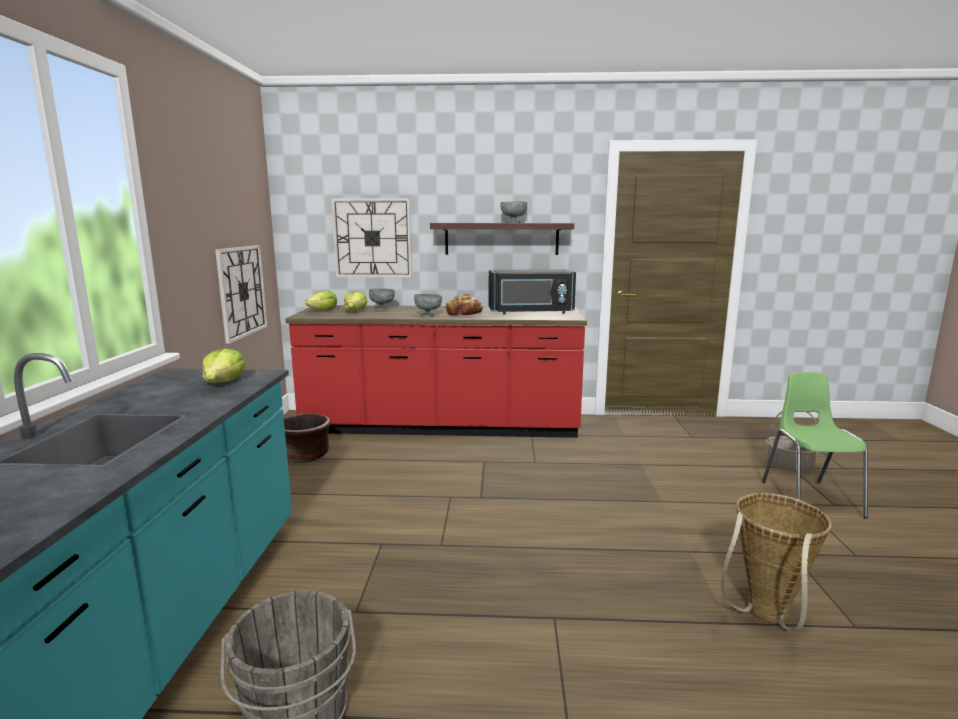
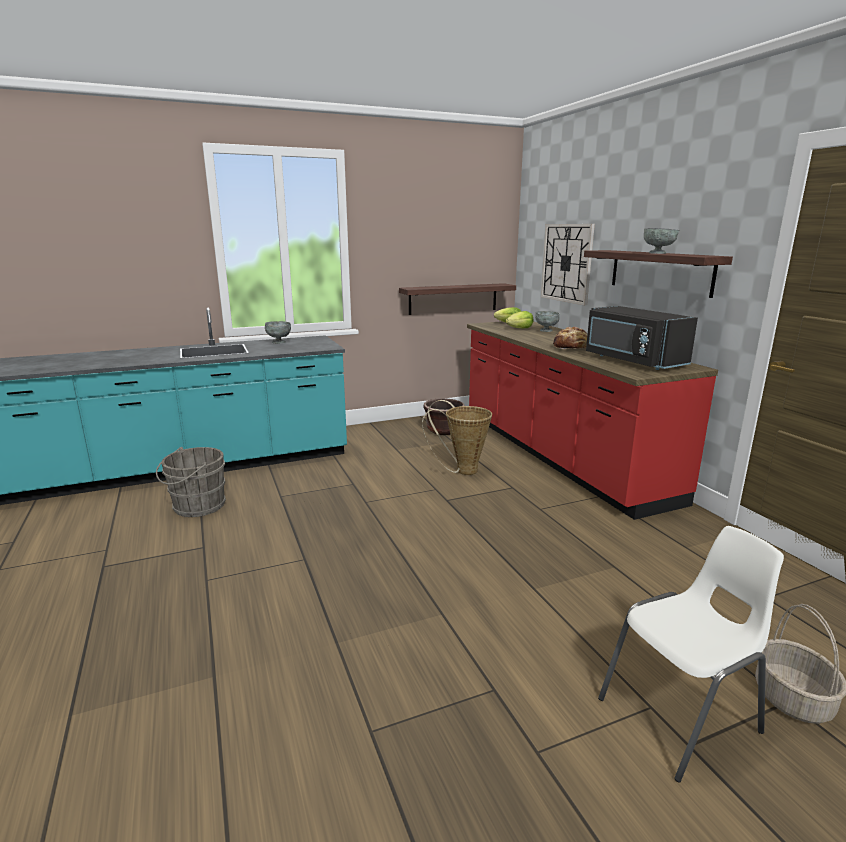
camera: 65 degrees right, 5 degrees up
lettuce [202,348,246,383] -> none
wall clock [215,245,268,344] -> shelf [399,283,516,315]
grey bowl [414,294,442,317] -> grey bowl moved to [265,321,291,344]
basket [721,493,831,631] -> basket moved to [422,400,492,475]
green chair [762,372,868,518] -> white chair [598,526,784,782]

